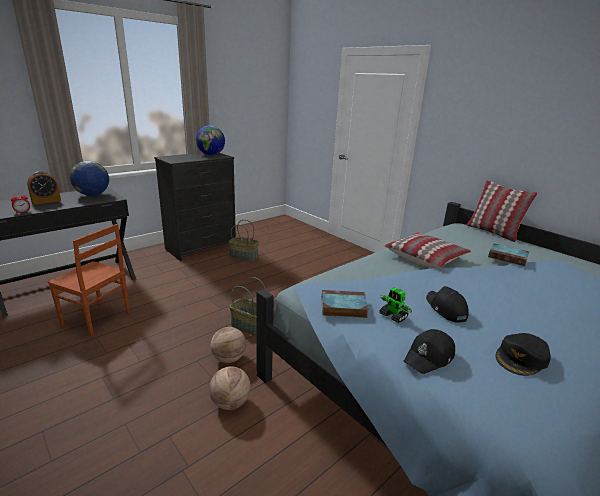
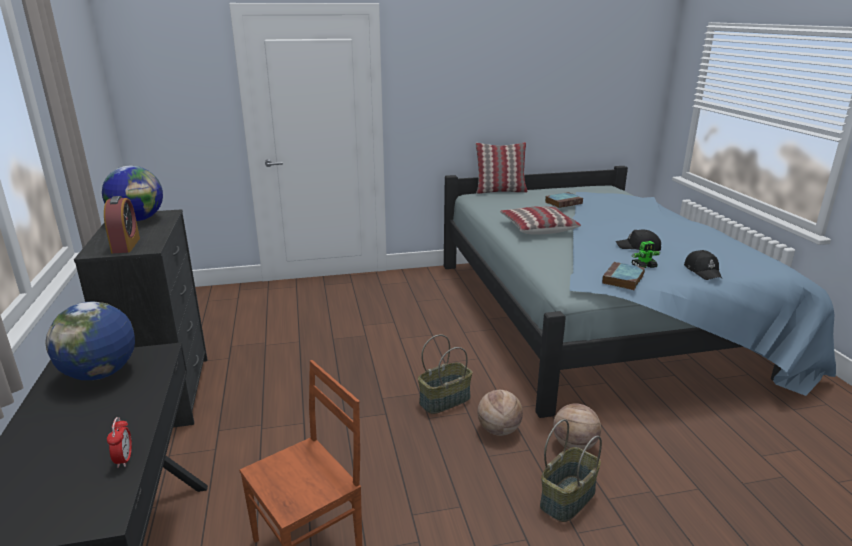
camera: 60 degrees left, 0 degrees up
alarm clock [27,171,61,205] -> alarm clock moved to [104,196,140,253]
basket [229,220,259,261] -> basket moved to [540,419,602,522]
black cap [495,333,551,376] -> none

